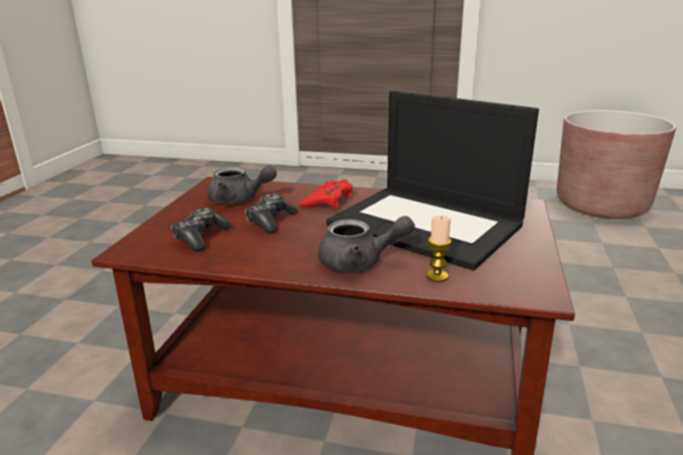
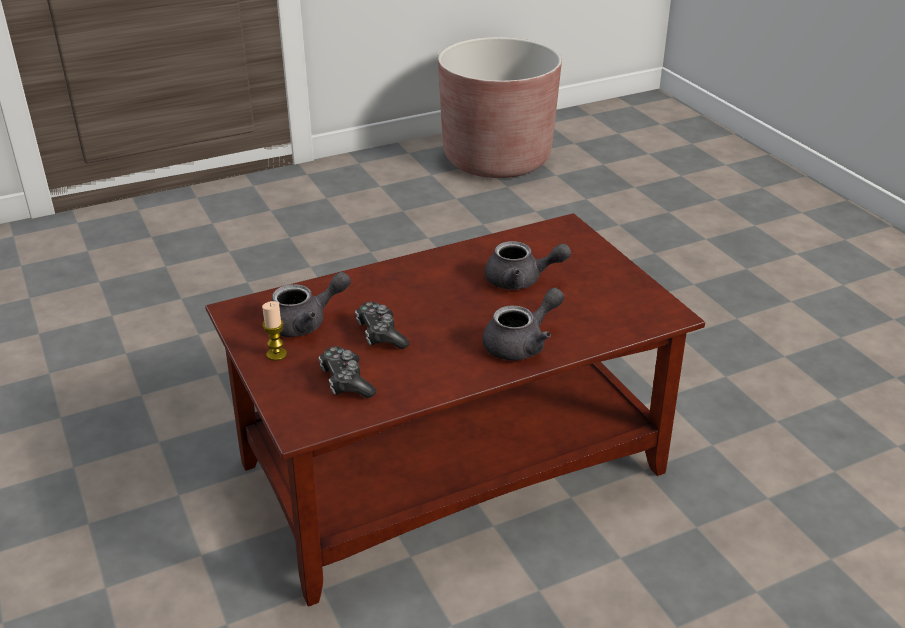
camera: 40 degrees left, 10 degrees up
red game controller [299,179,353,209] -> none
laptop [326,91,539,270] -> grey teapot [485,241,571,290]
candle [427,216,451,282] -> candle moved to [262,301,287,361]

